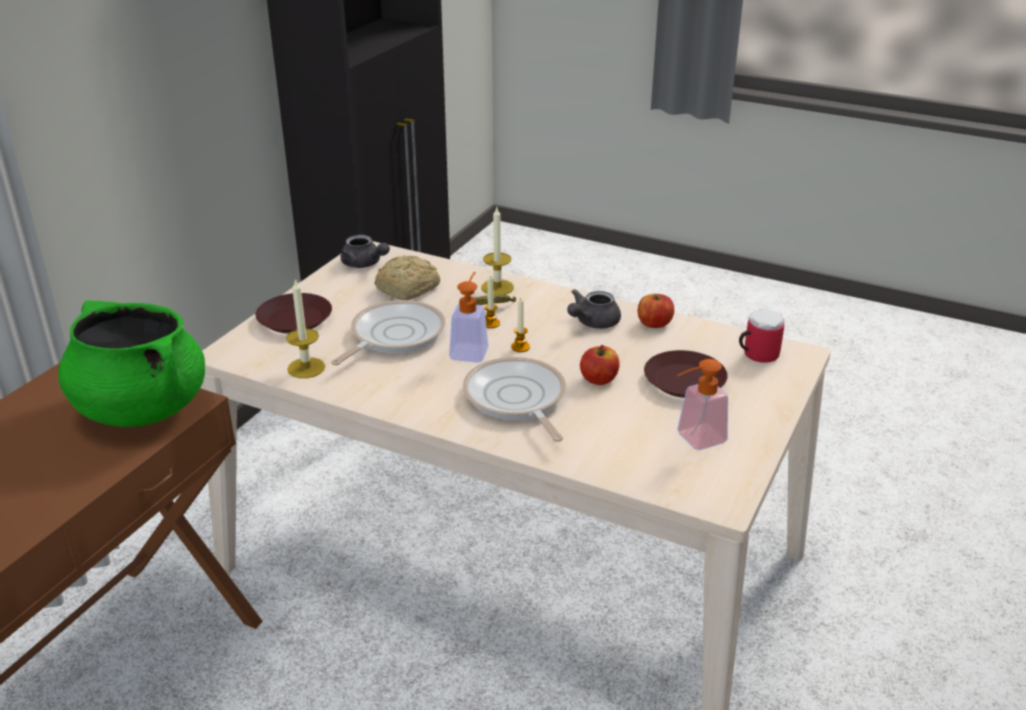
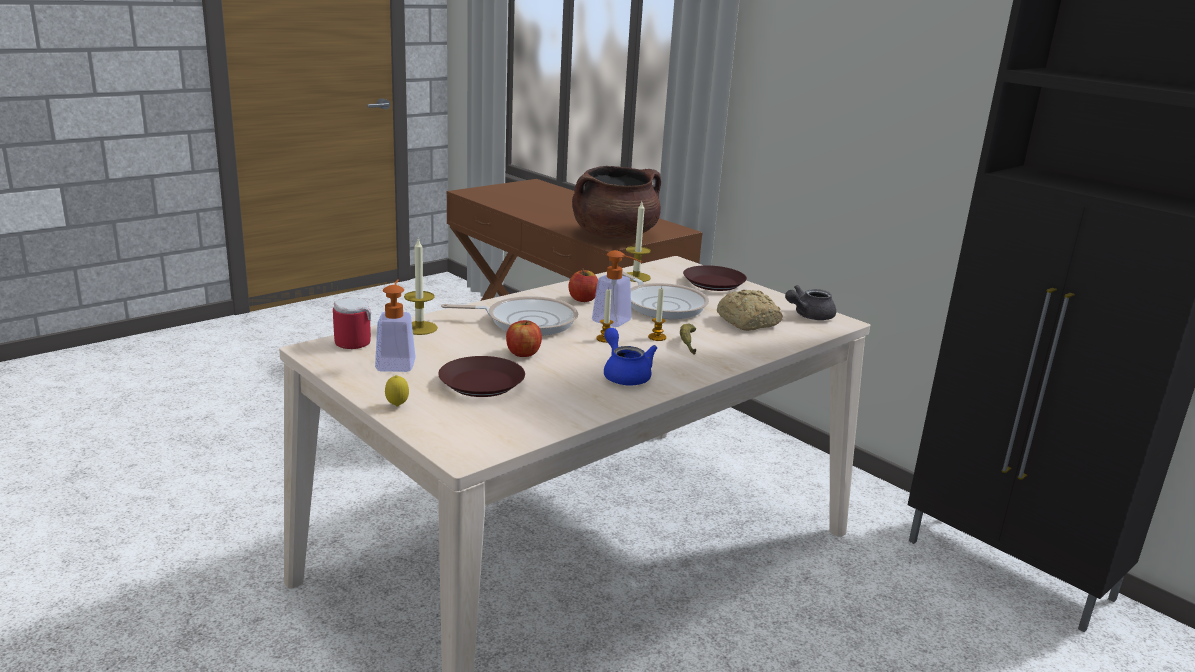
camera: 110 degrees right, 10 degrees down
green cooking pot [58,300,205,427] -> brown cooking pot [572,166,661,239]
candle [481,207,514,295] -> candle moved to [404,237,438,335]
grey teapot [567,289,621,329] -> blue teapot [604,328,657,385]
apple [638,294,674,328] -> apple moved to [569,269,598,302]
mug [739,309,784,363] -> mug moved to [333,297,371,349]
none -> lemon [385,375,409,406]

